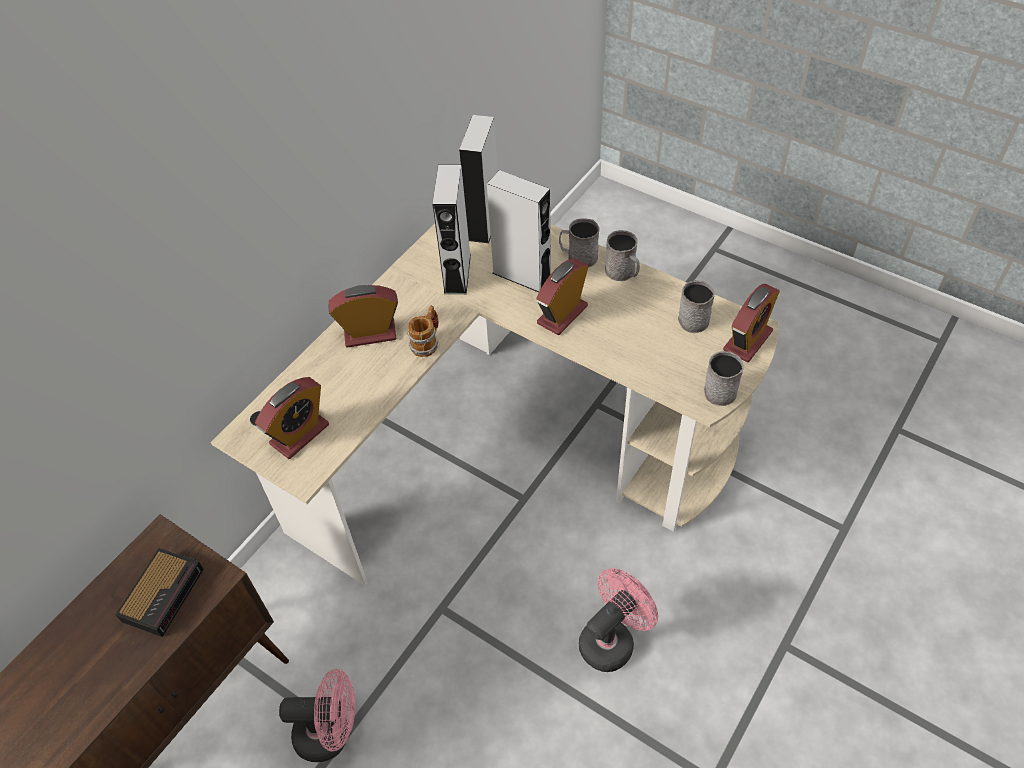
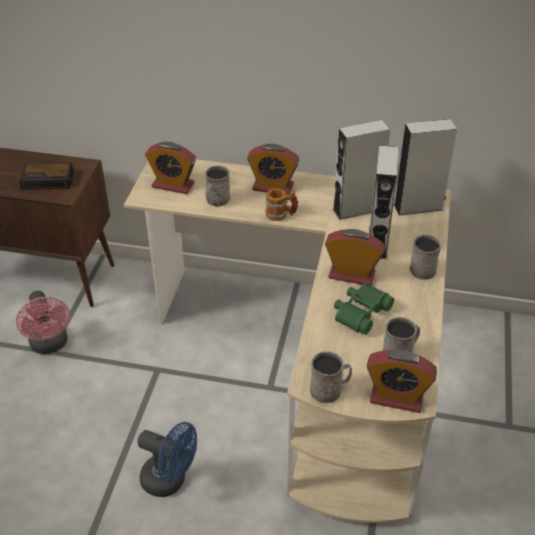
camera: 65 degrees right, 10 degrees down
alarm clock [328,285,398,348] -> alarm clock turned 135 degrees clockwise [247,144,299,195]
pink fan [579,568,658,672] -> blue fan [137,422,197,497]
grey mug [605,230,640,281] -> grey mug moved to [205,166,231,206]
none -> green binoculars [334,283,394,335]

